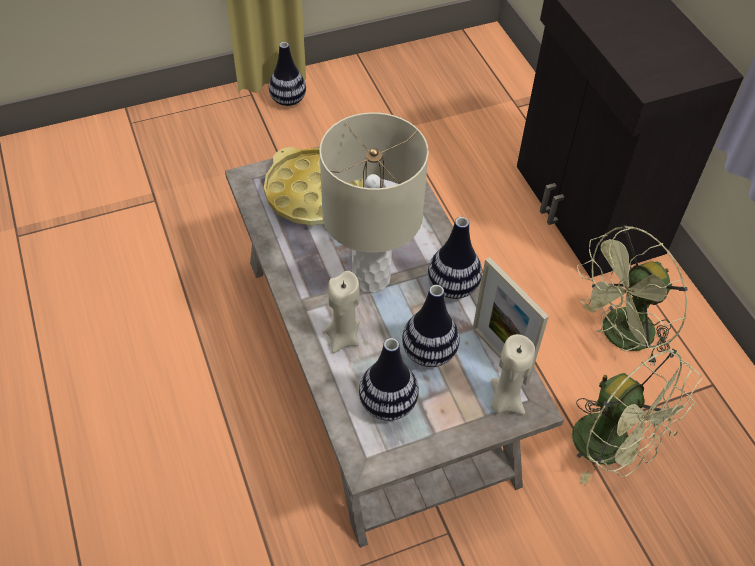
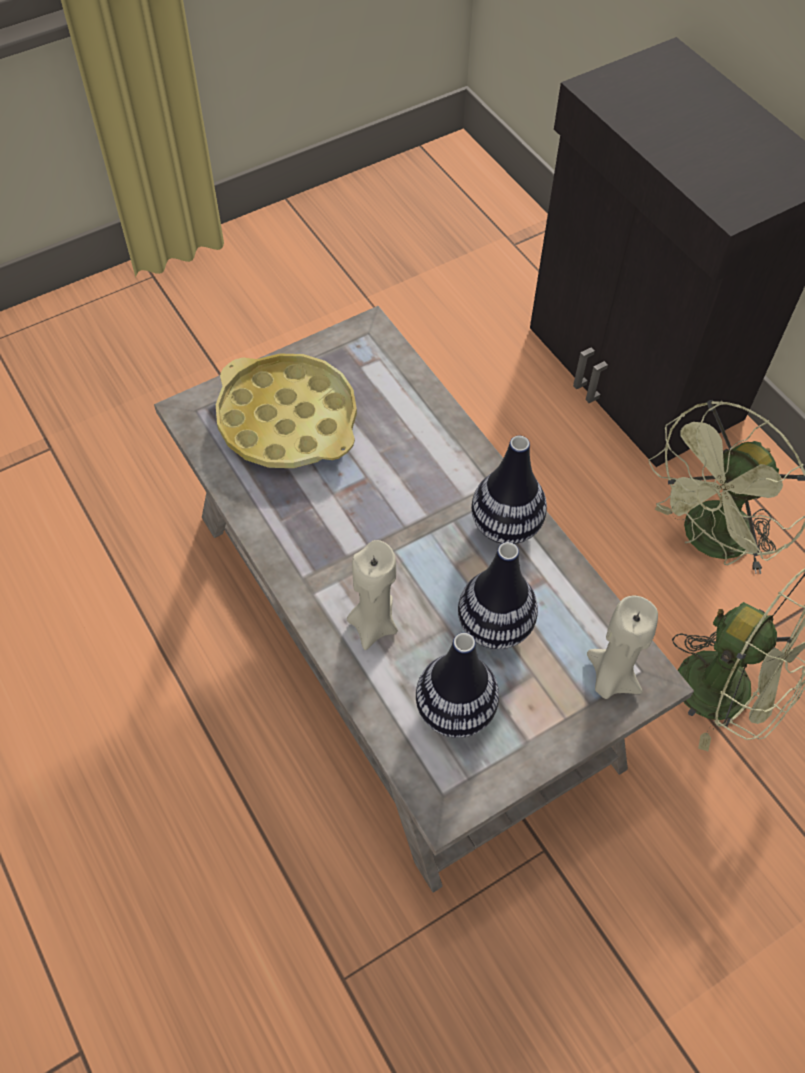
camera: 10 degrees left, 5 degrees up
vase [269,42,306,106] -> none
beige table lamp [319,112,429,293] -> none
picture frame [473,257,549,385] -> none

